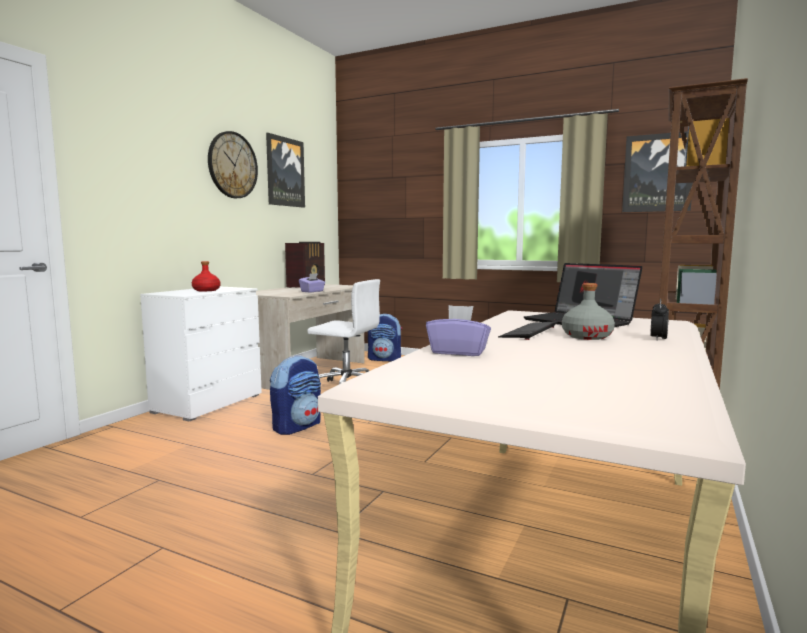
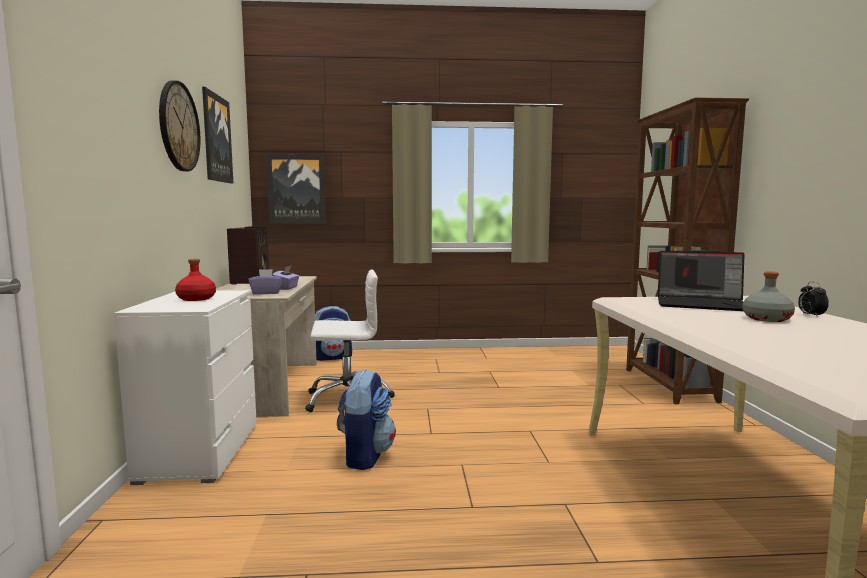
camera: 30 degrees left, 0 degrees up
purple tissue box [426,305,491,356] -> purple tissue box moved to [249,269,282,295]
keyboard [498,321,558,340] -> none
picture [622,131,693,212] -> picture moved to [266,154,326,224]

